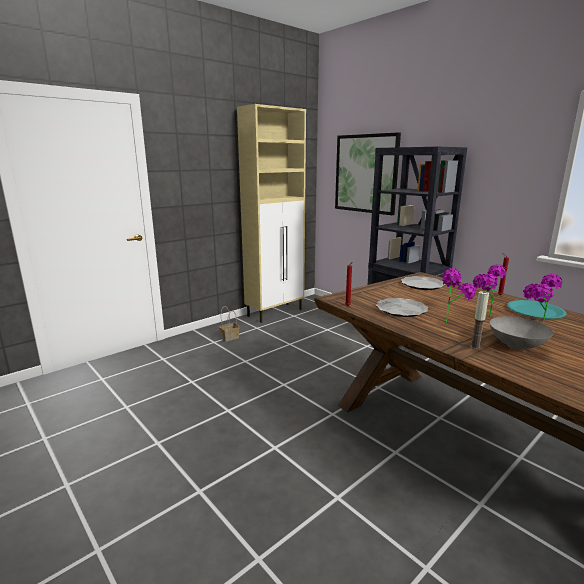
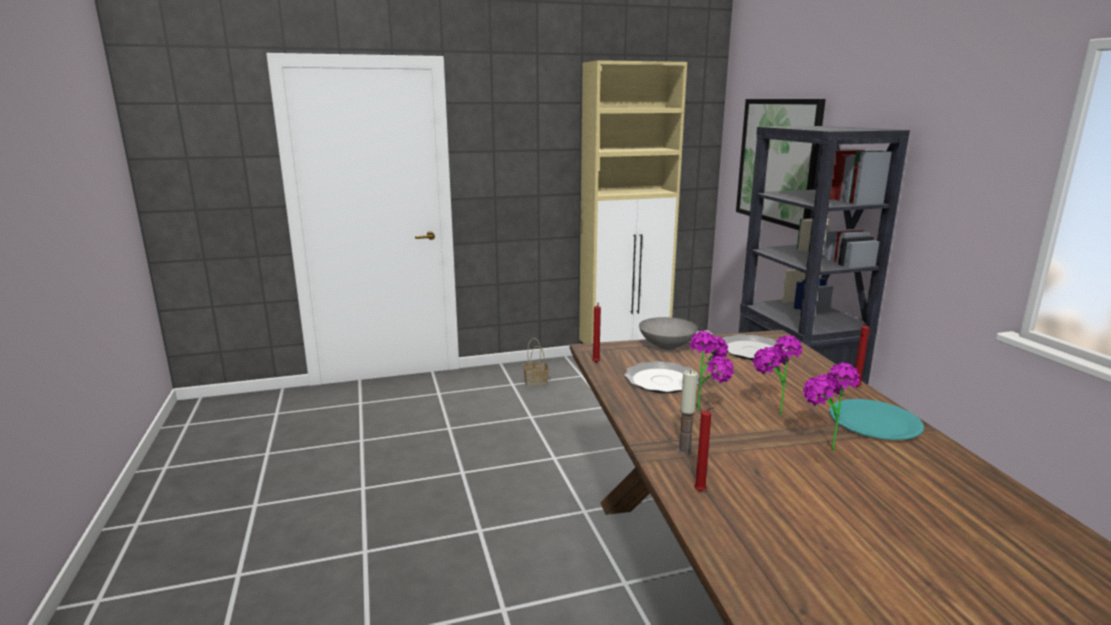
camera: 25 degrees right, 0 degrees up
grey bowl [489,316,553,350] -> grey bowl moved to [639,317,698,350]
none -> red candle [694,407,715,491]

